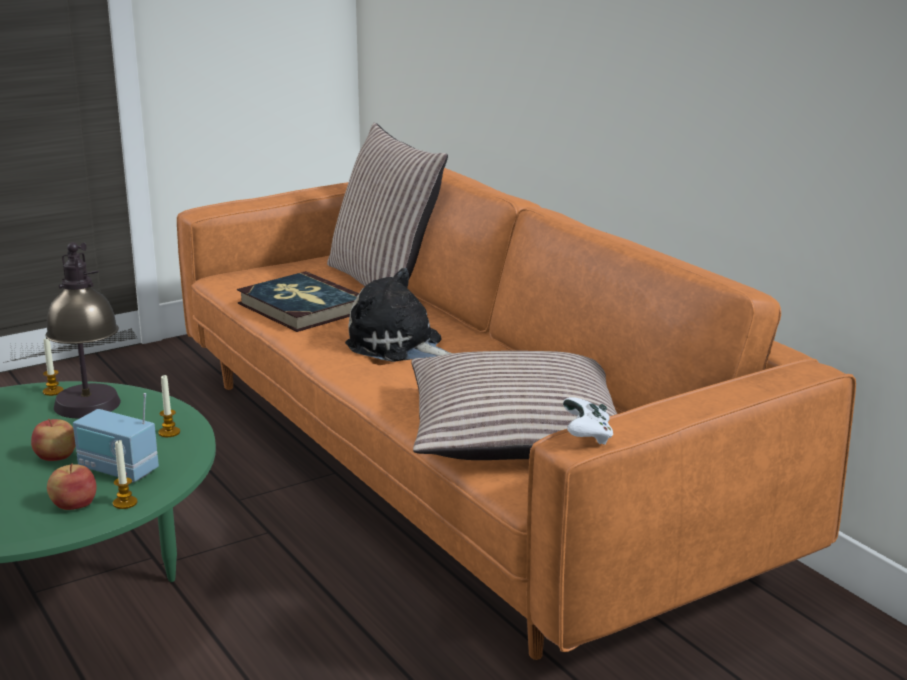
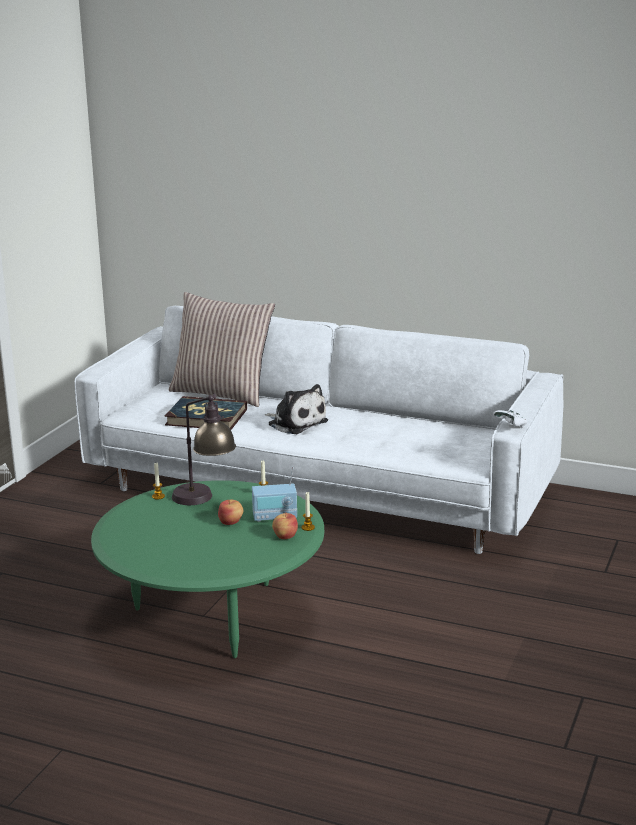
camera: 35 degrees left, 0 degrees up
orange sofa [177,168,856,660] -> white sofa [74,306,563,554]
plush toy [345,268,453,362] -> plush toy turned 135 degrees counterclockwise [265,384,328,434]
pillow [411,351,617,460] -> none

